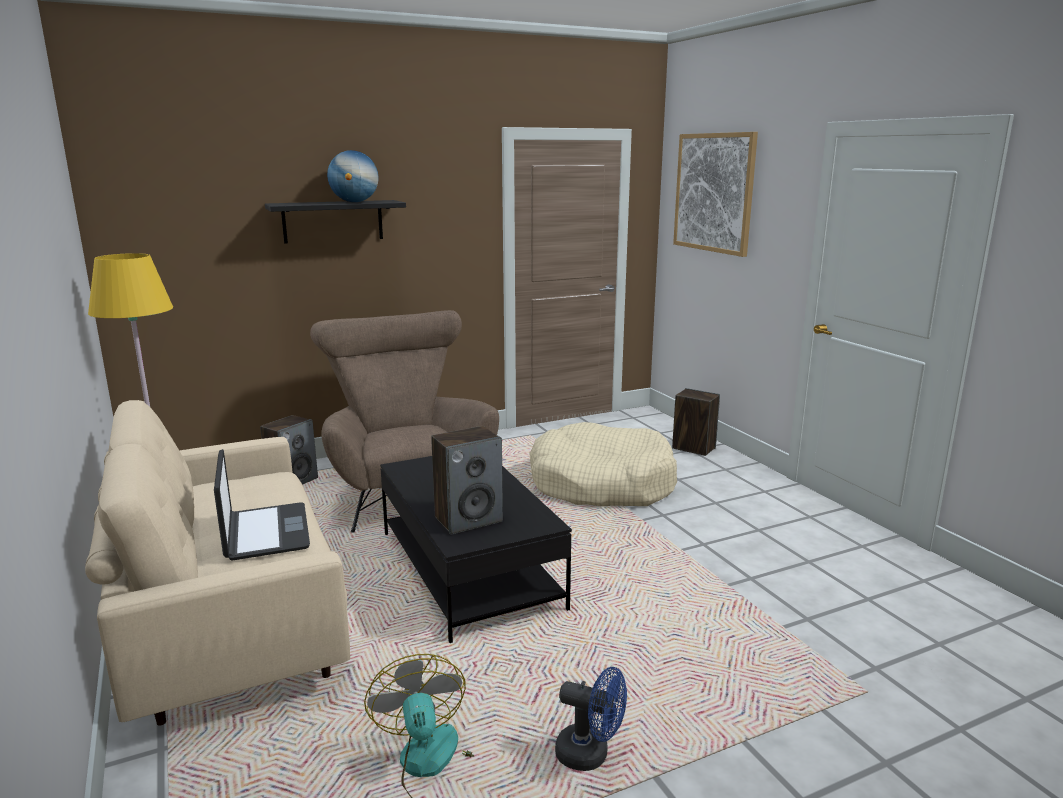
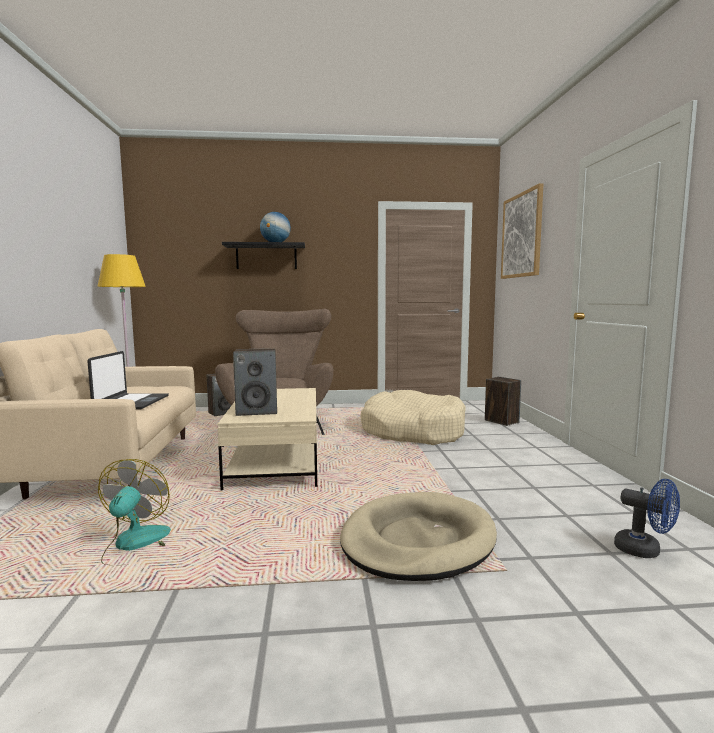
camera: 20 degrees right, 10 degrees down
black coffee table [380,456,572,643] -> beige coffee table [218,388,317,490]
blue fan [555,667,627,771] -> blue fan moved to [614,479,680,558]
none -> beige dog bed [340,492,497,581]

